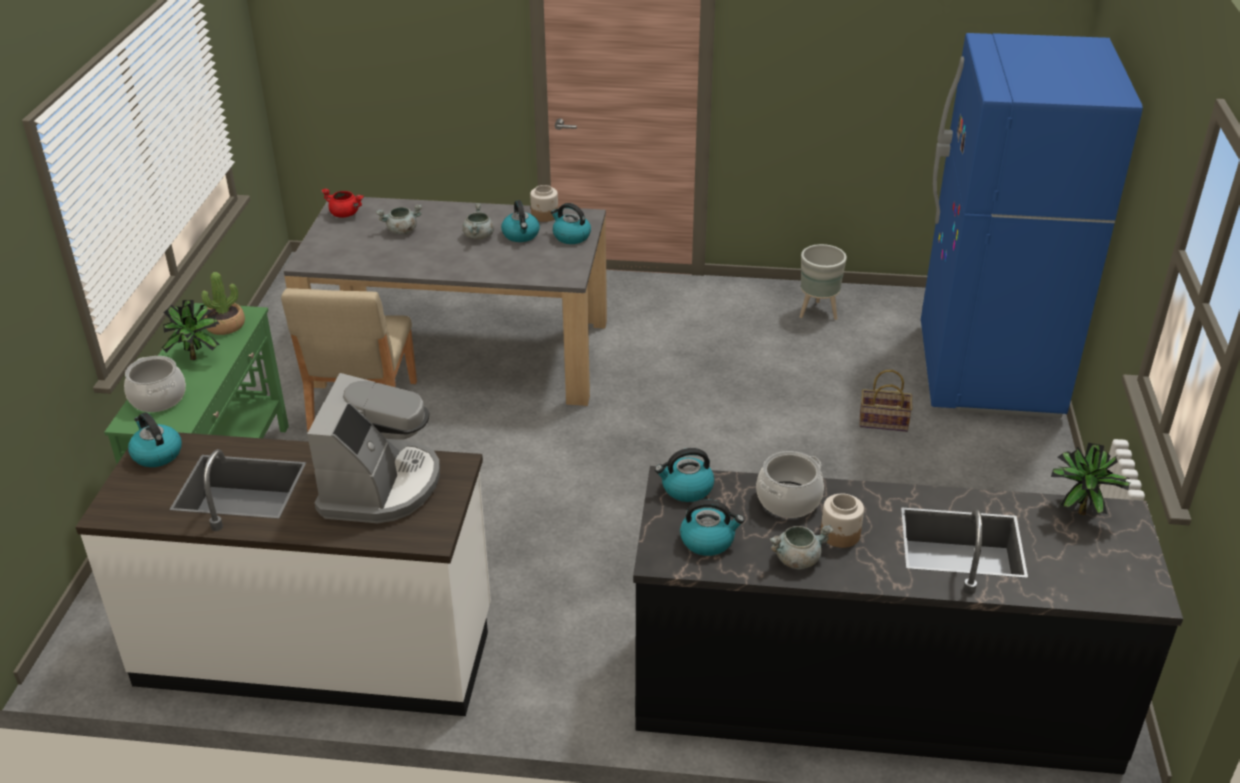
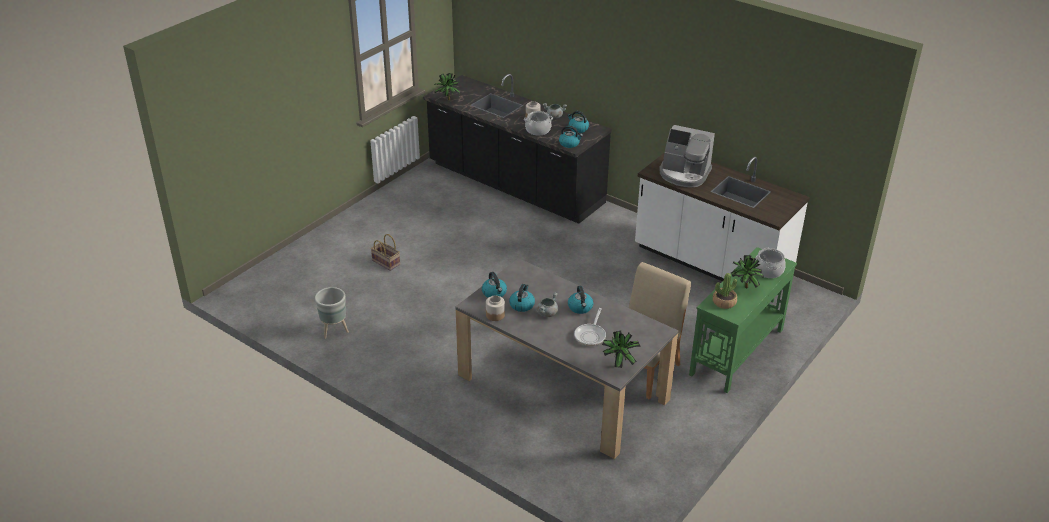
camera: 150 degrees left, 0 degrees up
kettle [128,412,182,467] -> kettle moved to [568,286,593,314]
coffee machine [307,373,440,523] -> coffee machine turned 105 degrees counterclockwise [659,125,715,188]
red cooking pot [321,189,364,218] -> potted plant [602,331,641,368]
grey cooking pot [376,204,422,235] -> frying pan [574,308,606,346]
blue fridge [921,33,1143,418] -> none

